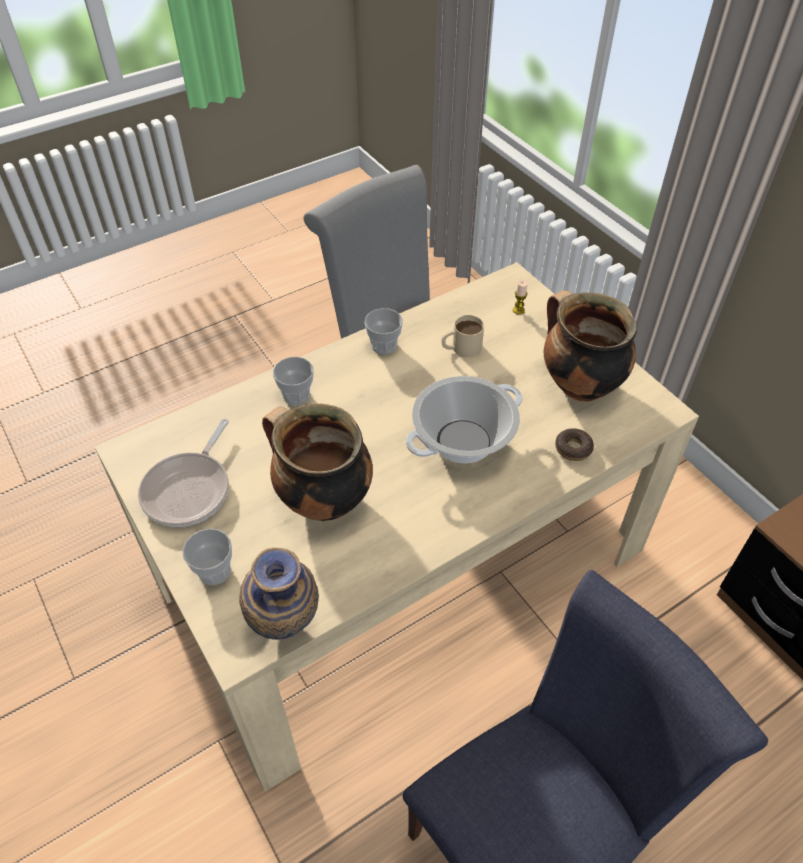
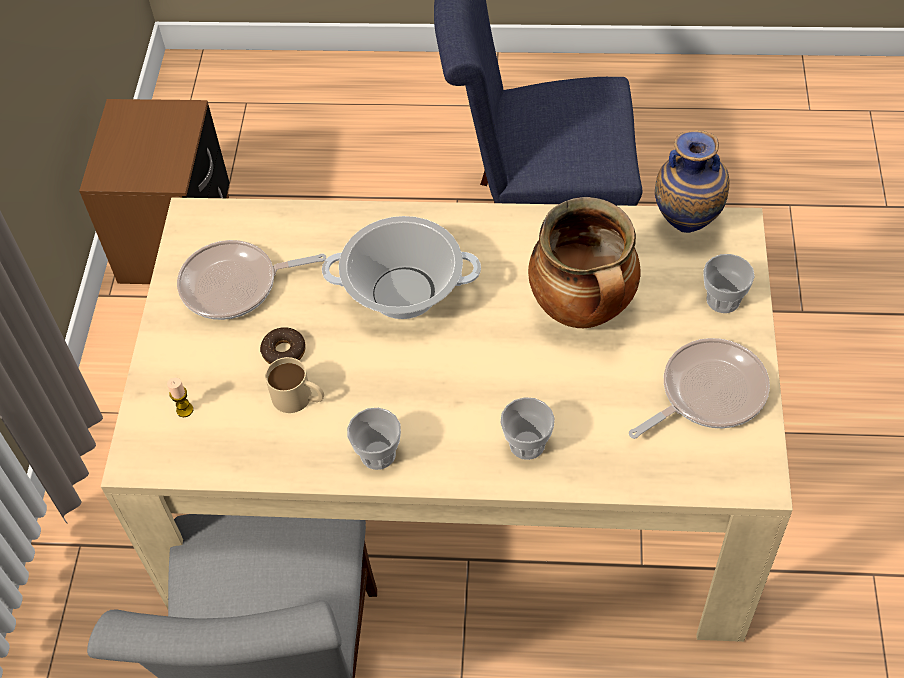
camera: 140 degrees left, 5 degrees up
cooking pot [544,290,637,402] -> frying pan [177,240,326,320]
donut [555,428,594,461] -> donut moved to [260,327,306,364]

